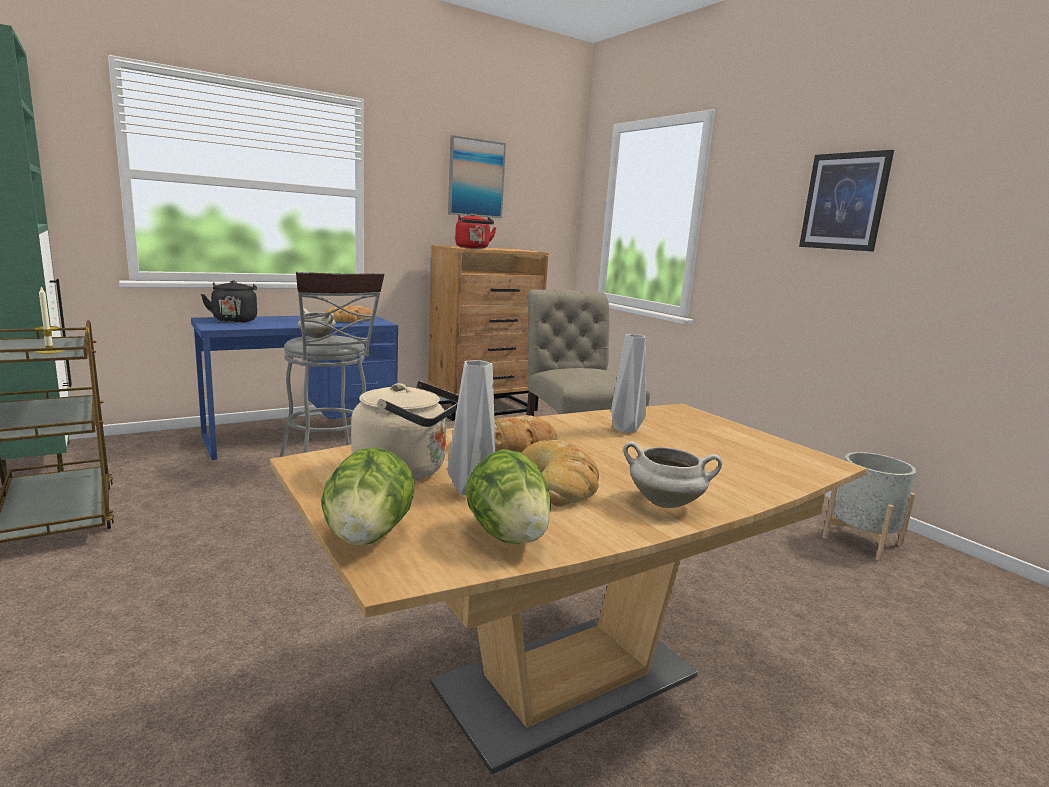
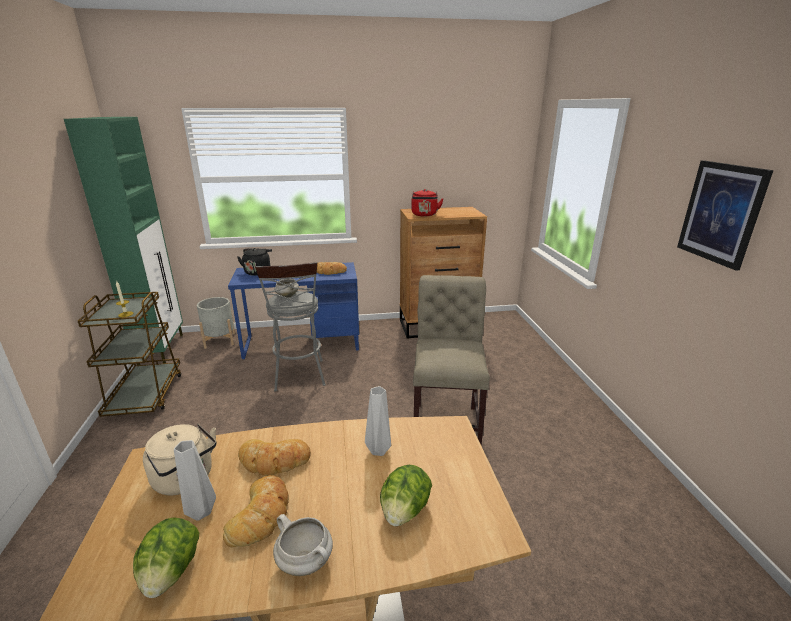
camera: 25 degrees right, 10 degrees up
lettuce [321,447,414,546] -> lettuce moved to [380,465,432,526]
picture [448,135,506,218] -> none
grey planter [822,452,916,561] -> grey planter moved to [197,297,235,349]

